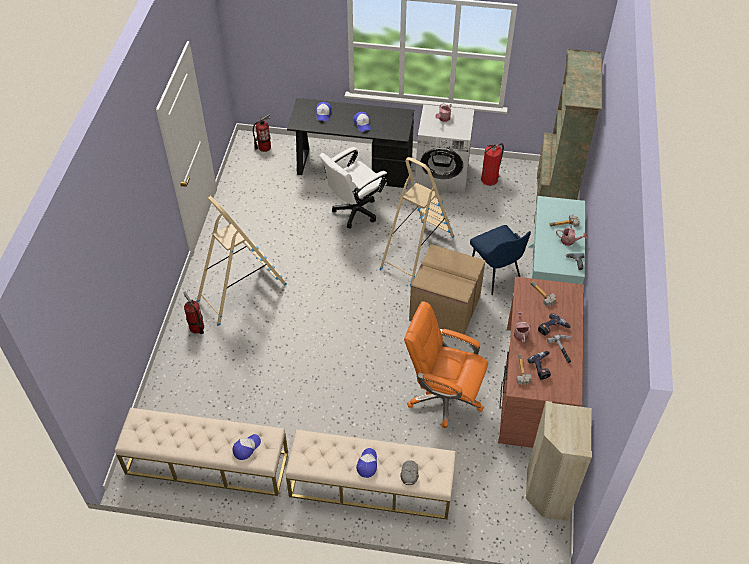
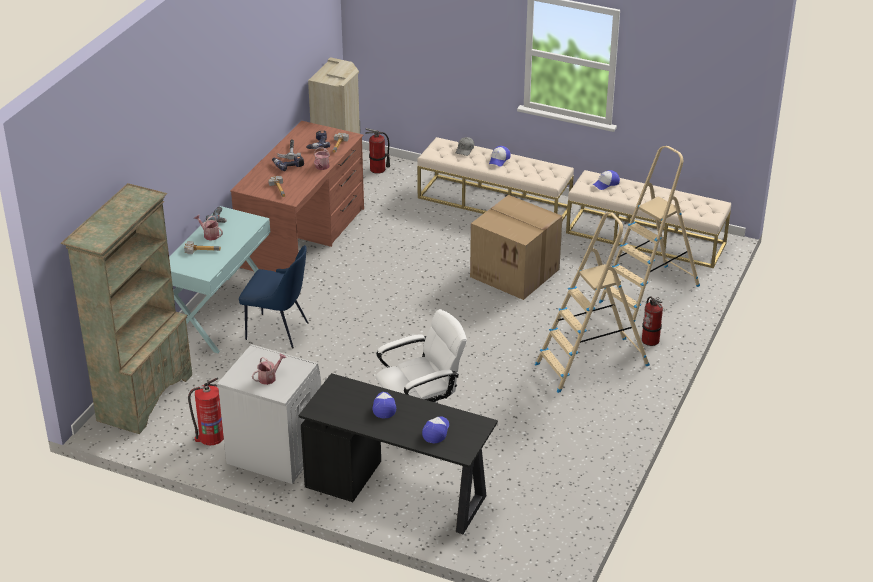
camera: 165 degrees left, 15 degrees down
fire extinguisher [253,114,271,152] -> fire extinguisher moved to [365,128,390,174]
beige step ladder [380,157,454,286] -> beige step ladder moved to [599,146,700,322]
orange office chair [404,301,488,428] -> none
cardboard box [409,244,486,335] -> cardboard box moved to [470,195,563,300]
blue chair [470,225,531,295] -> blue chair turned 120 degrees clockwise [239,245,308,348]

